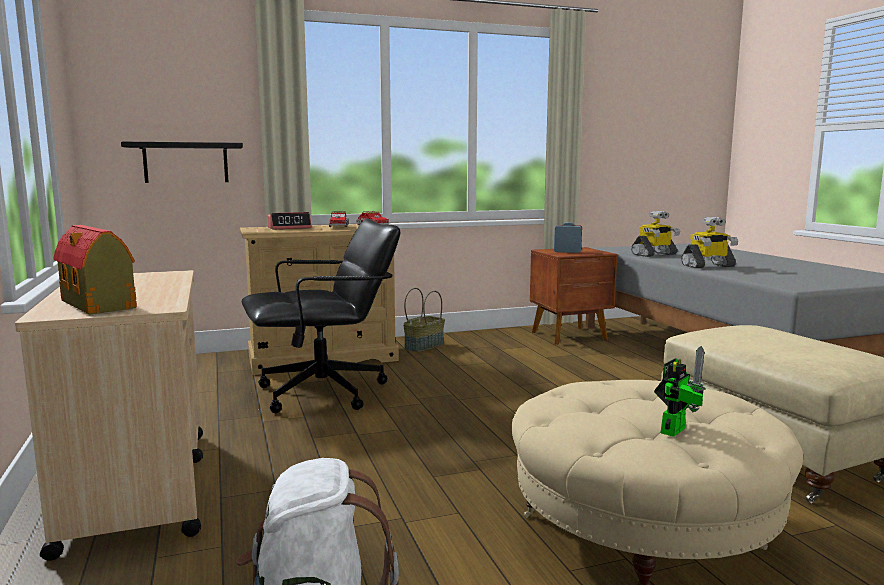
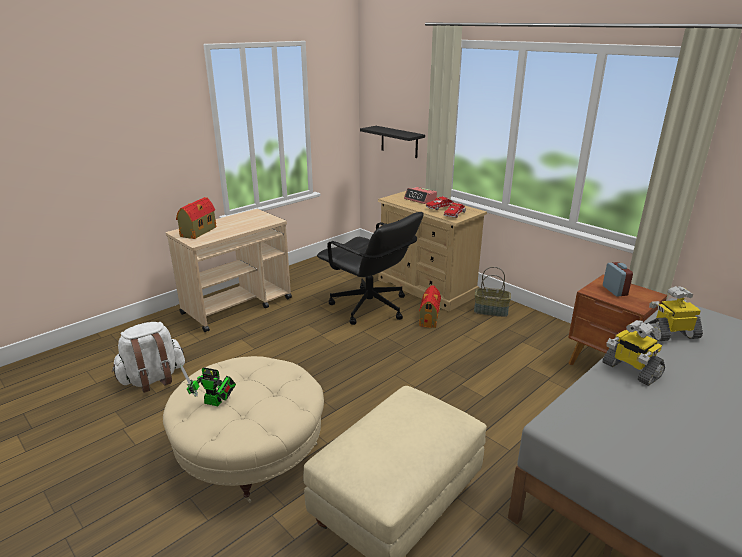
camera: 65 degrees right, 15 degrees up
toy robot [631,211,680,257] -> toy robot turned 135 degrees clockwise [646,286,703,341]
none -> toy house [419,285,441,328]

